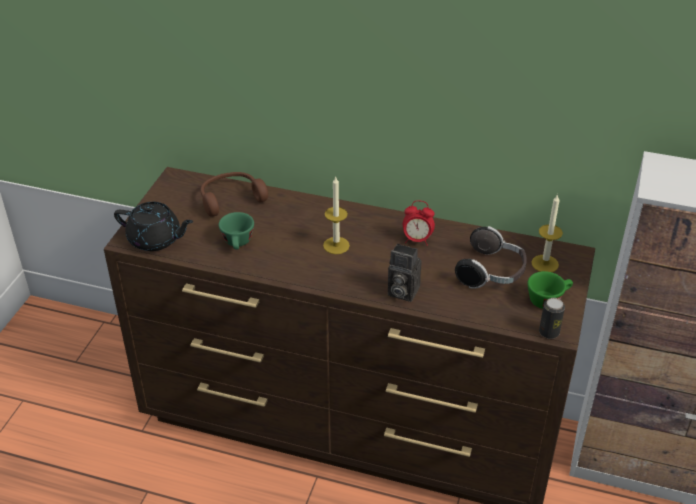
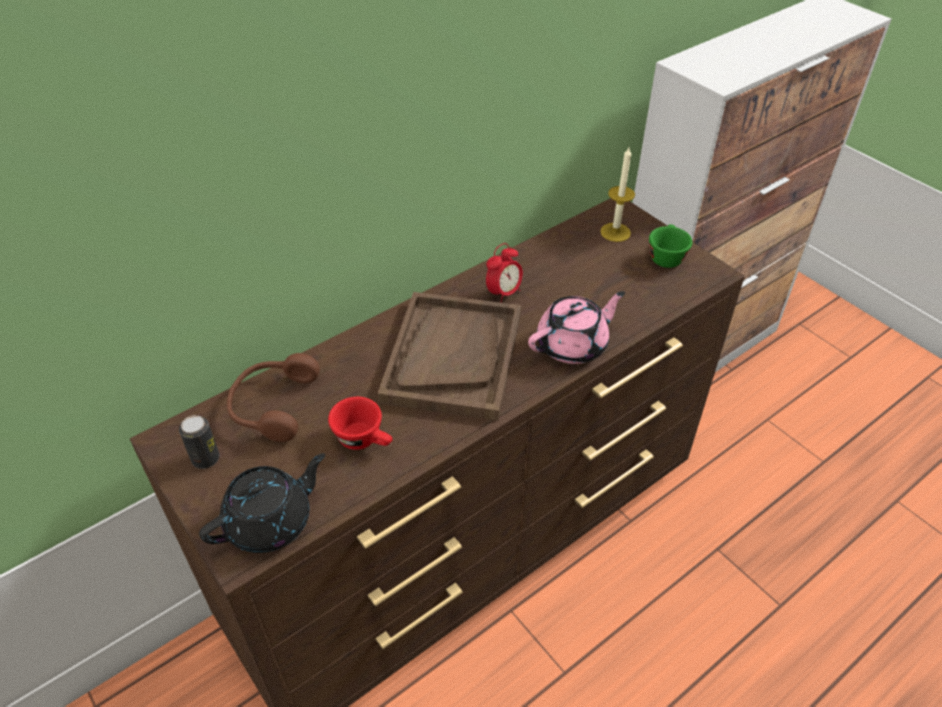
camera: 55 degrees left, 5 degrees up
green cup [219,212,254,249] -> red cup [328,397,392,450]
candle [323,177,350,254] -> brown tray [378,292,521,421]
camera [388,243,422,302] -> pink teapot [528,291,625,364]
headphones [455,226,527,288] -> none
can [539,298,565,339] -> can moved to [179,415,220,469]

